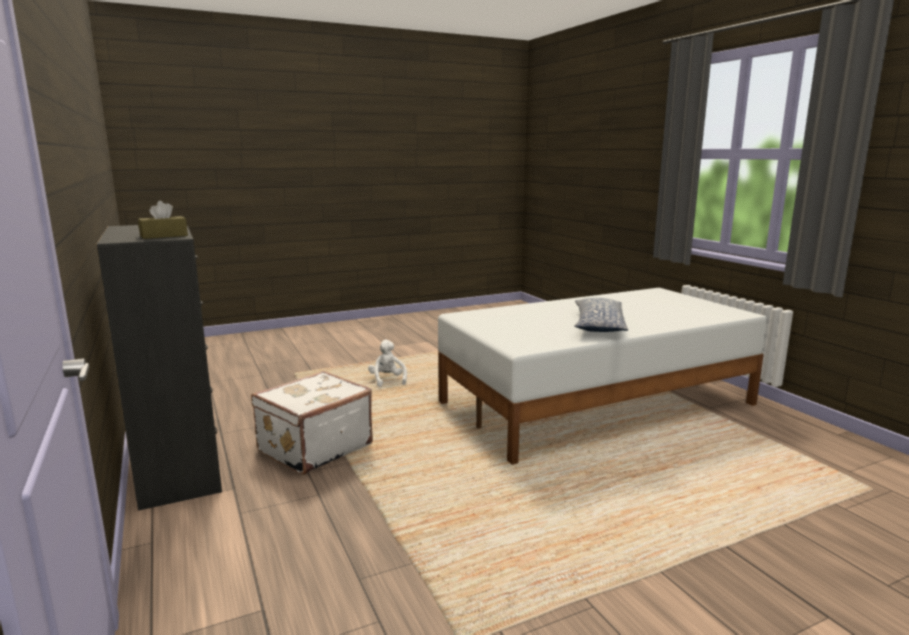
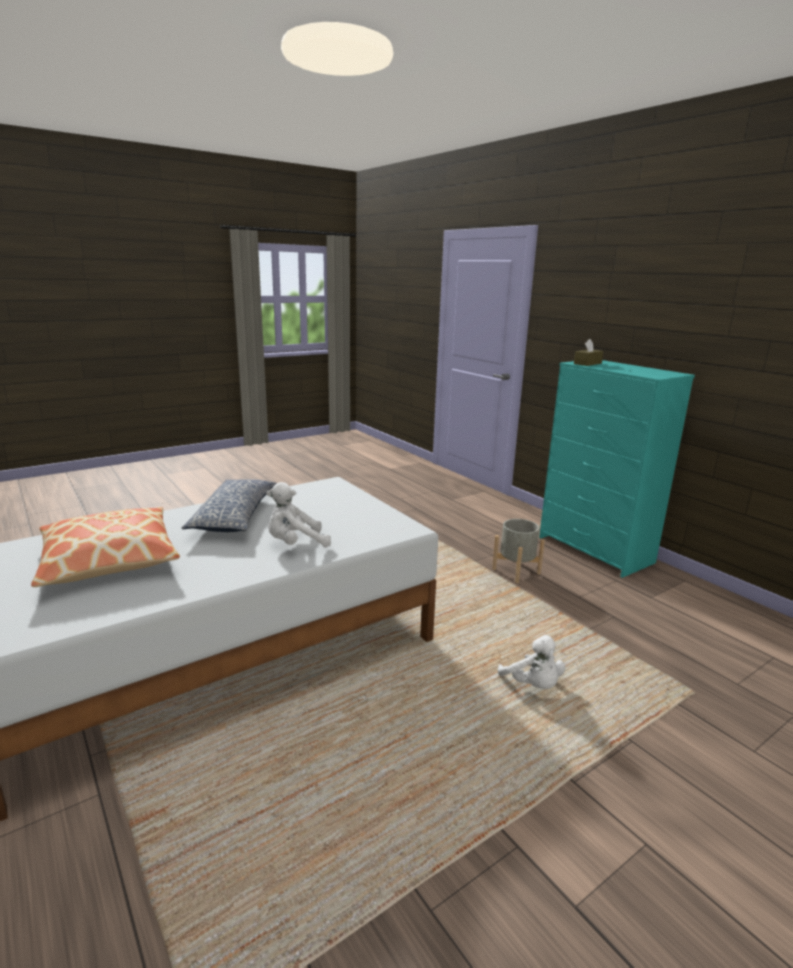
camera: 170 degrees right, 5 degrees up
black dresser [96,225,222,511] -> turquoise dresser [539,360,695,578]
white suitcase [251,371,373,475] -> grey planter [492,519,545,583]
none -> pillow [31,507,180,587]
none -> white plush toy [266,482,331,547]

